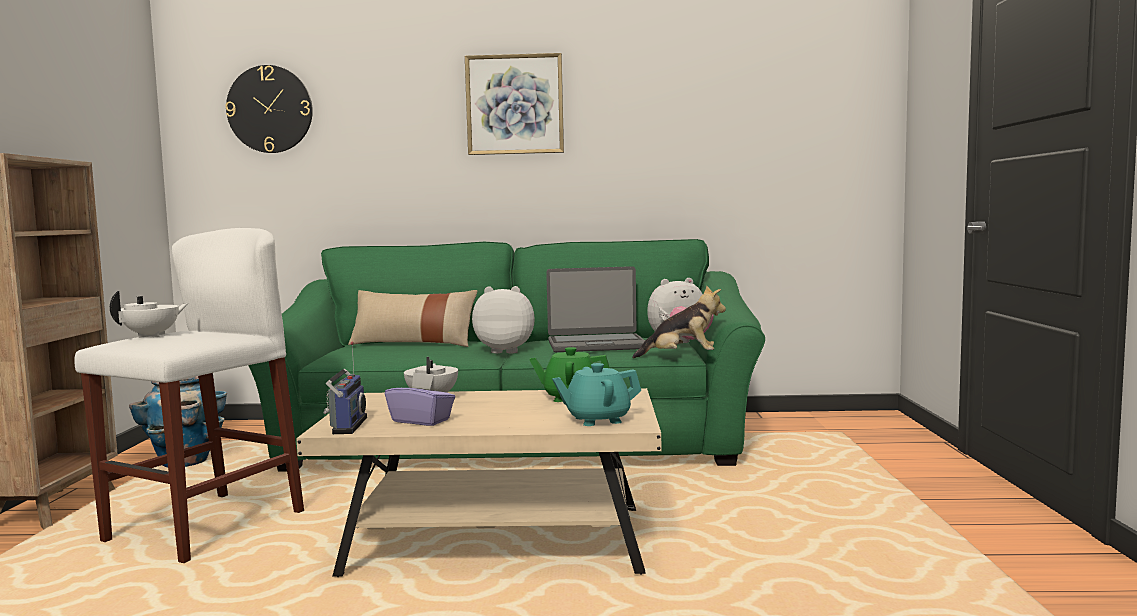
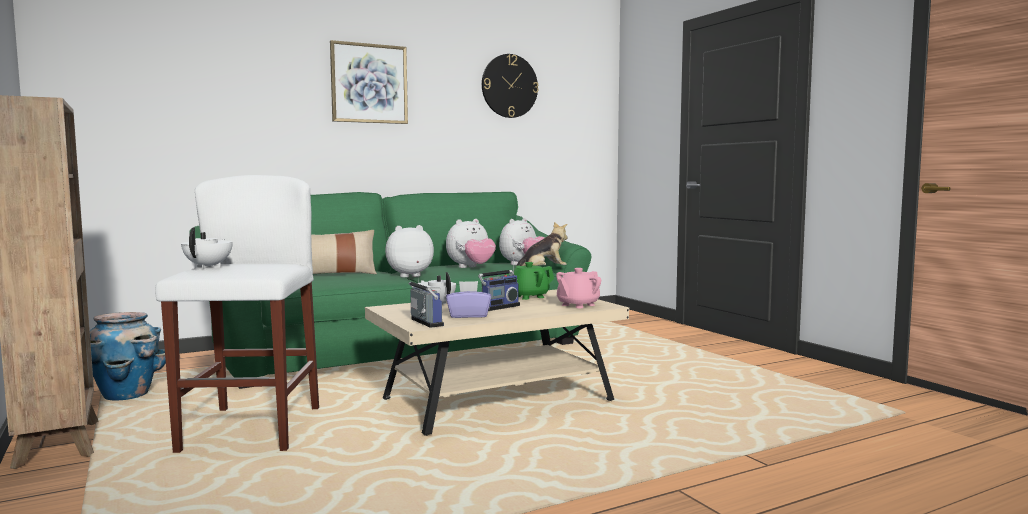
camera: 30 degrees left, 0 degrees up
wall clock [225,65,313,153] -> wall clock moved to [482,54,539,118]
laptop [546,266,645,352] -> plush toy [446,219,496,268]
turquoise teapot [552,363,641,426] -> pink teapot [556,268,601,308]
none -> radio [478,252,520,311]

